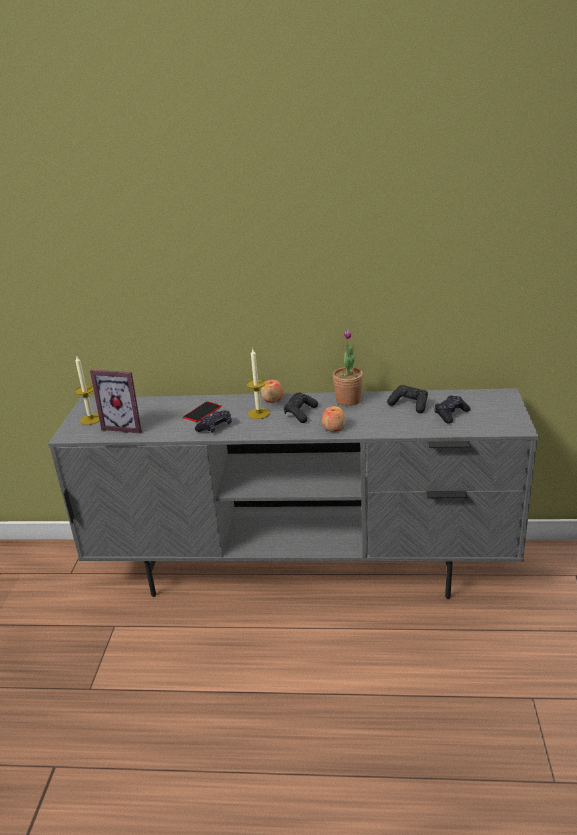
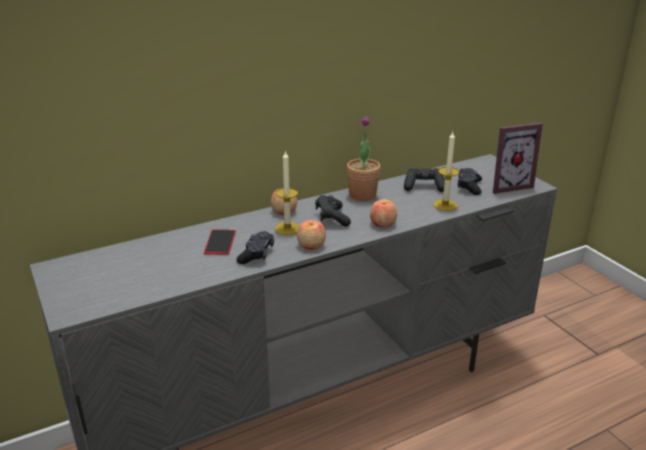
camera: 35 degrees left, 0 degrees up
candle [75,356,100,425] -> candle moved to [433,132,460,211]
picture frame [90,370,142,433] -> picture frame moved to [493,123,543,194]
none -> apple [297,220,326,250]

